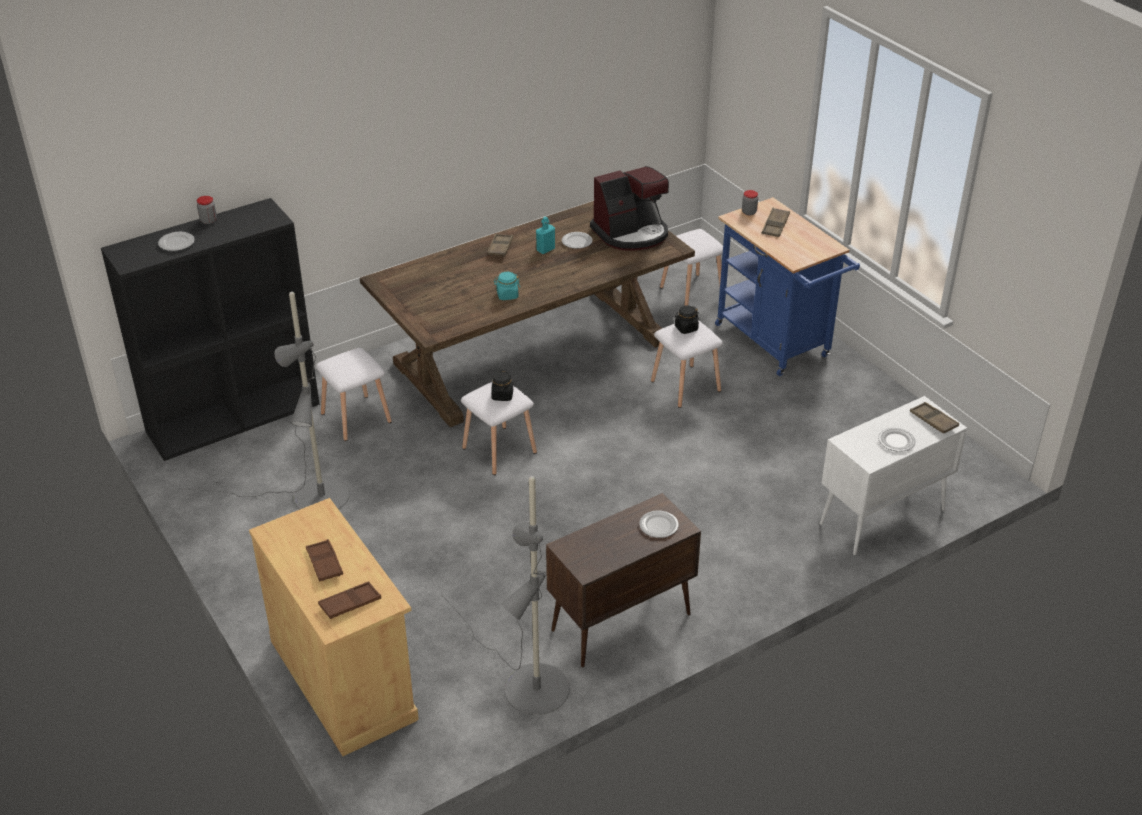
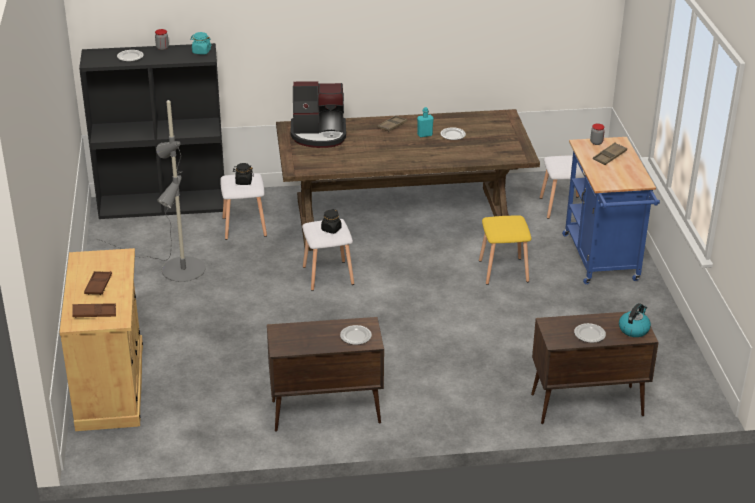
camera: 25 degrees right, 5 degrees down
grey floor lamp [441,476,570,715] -> none
turquoise jar [494,272,520,300] -> turquoise jar moved to [190,32,211,55]
coffee machine [590,166,669,251] -> coffee machine moved to [291,81,346,148]
white stool [651,320,723,408] -> yellow stool [479,216,532,285]
black jar [675,305,699,334] -> black jar moved to [233,163,254,185]
white cabinet [819,396,967,555] -> brown cabinet [531,311,659,424]
brown tray [910,402,959,434] -> kettle [619,303,651,337]

